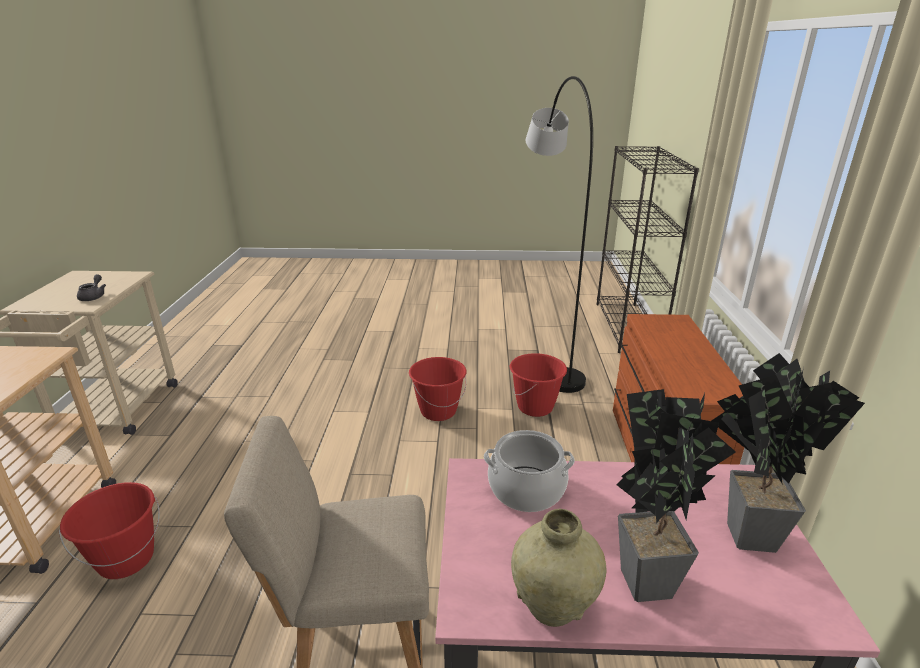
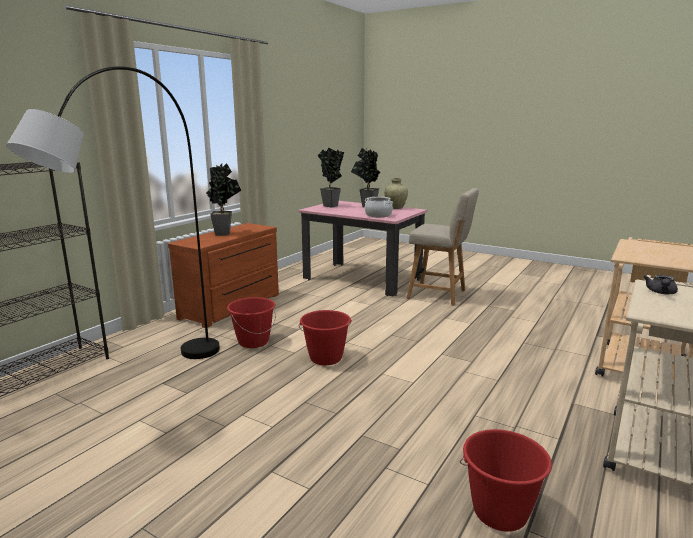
camera: 150 degrees left, 10 degrees down
red bucket [59,482,160,579] -> red bucket moved to [460,429,552,532]
none -> potted plant [206,163,242,236]

